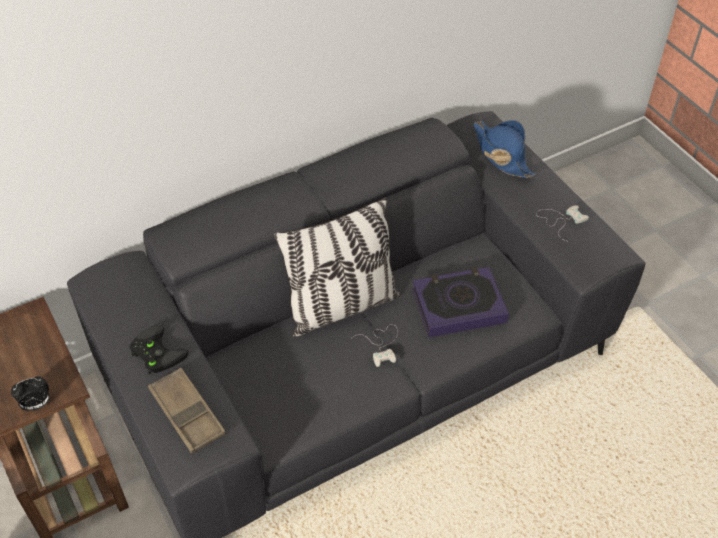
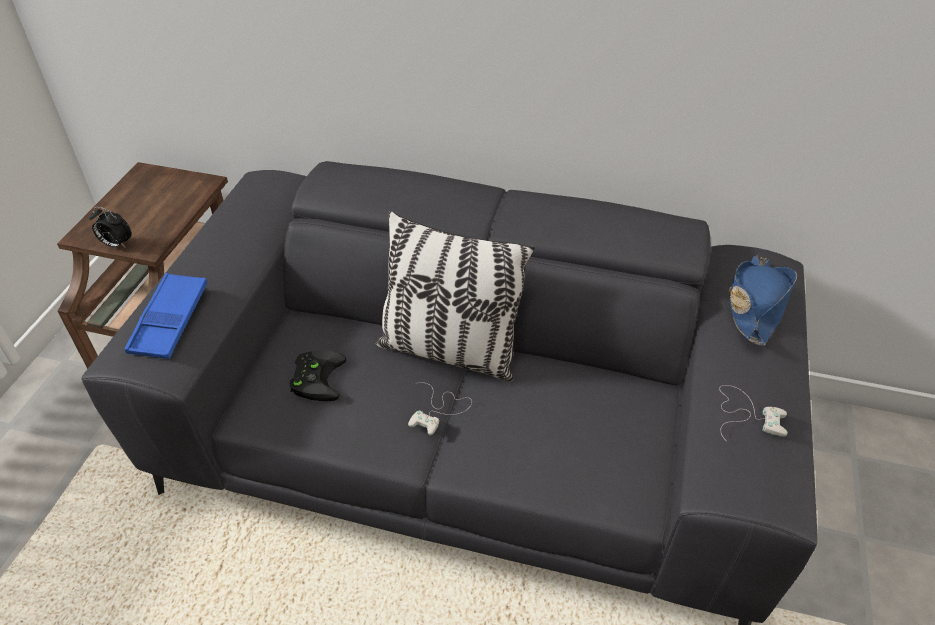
camera: 45 degrees right, 5 degrees down
black game controller [129,325,188,374] -> black game controller moved to [290,350,347,401]
brown tray [148,368,226,454] -> blue tray [125,273,207,359]
book [412,267,509,337] -> none

